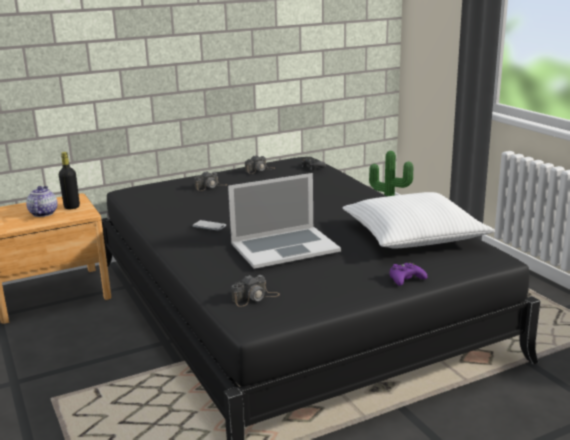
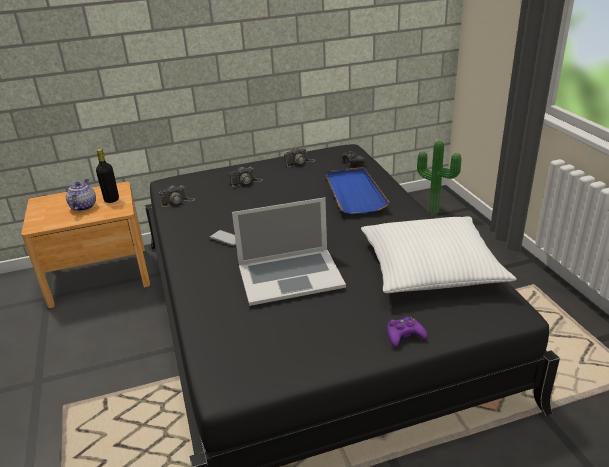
camera: 10 degrees right, 10 degrees up
camera [231,275,280,307] -> camera moved to [159,185,195,207]
none -> blue tray [326,167,389,214]

